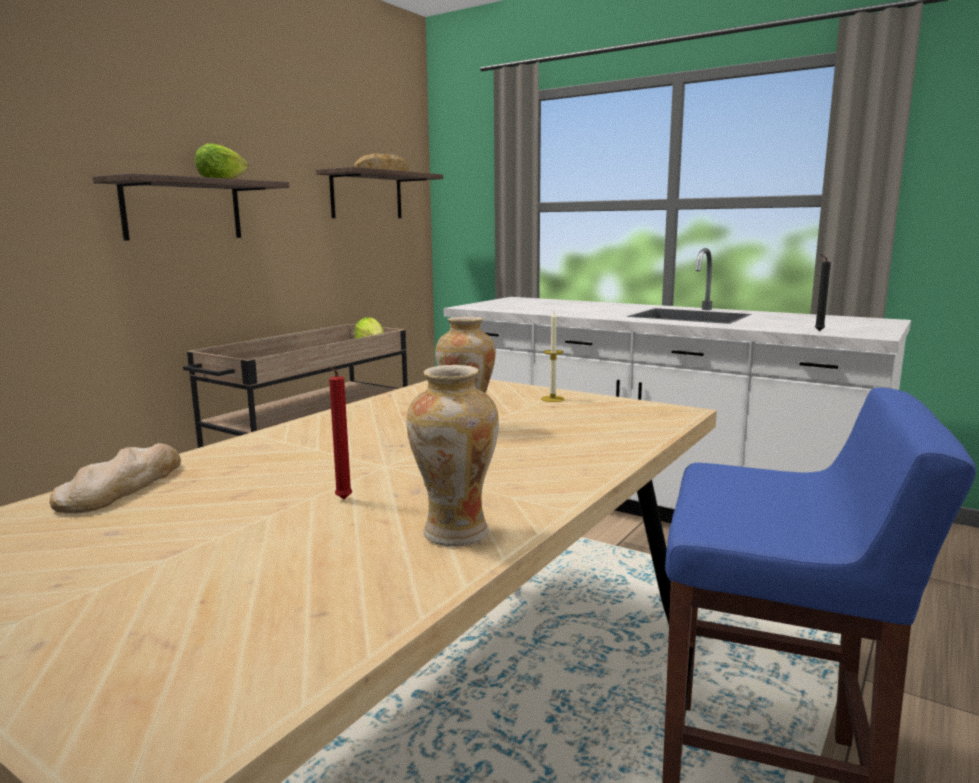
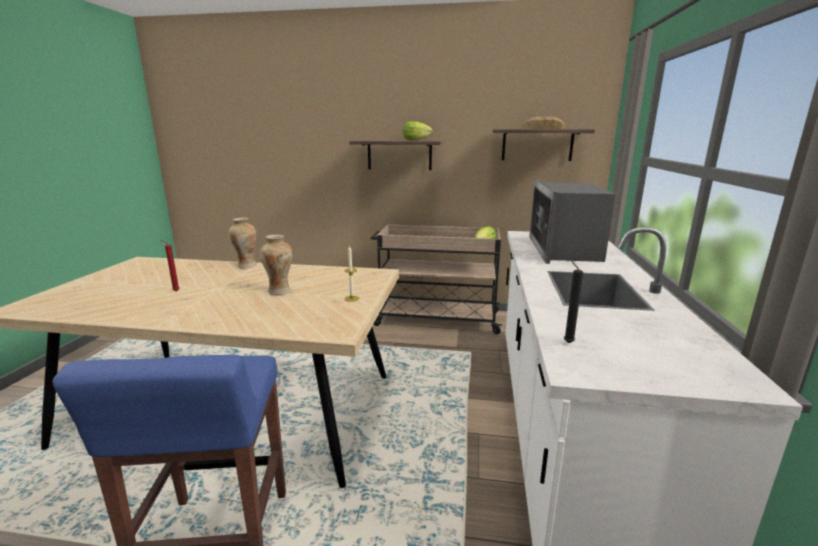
camera: 65 degrees right, 5 degrees up
bread [50,443,181,514] -> none
vase [406,365,499,546] -> vase moved to [229,218,257,268]
none -> microwave [529,179,615,264]

